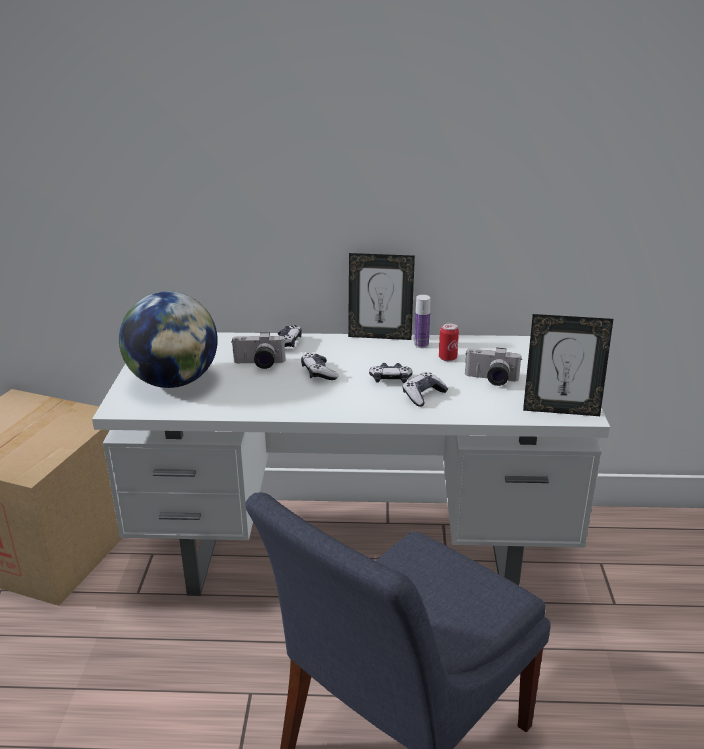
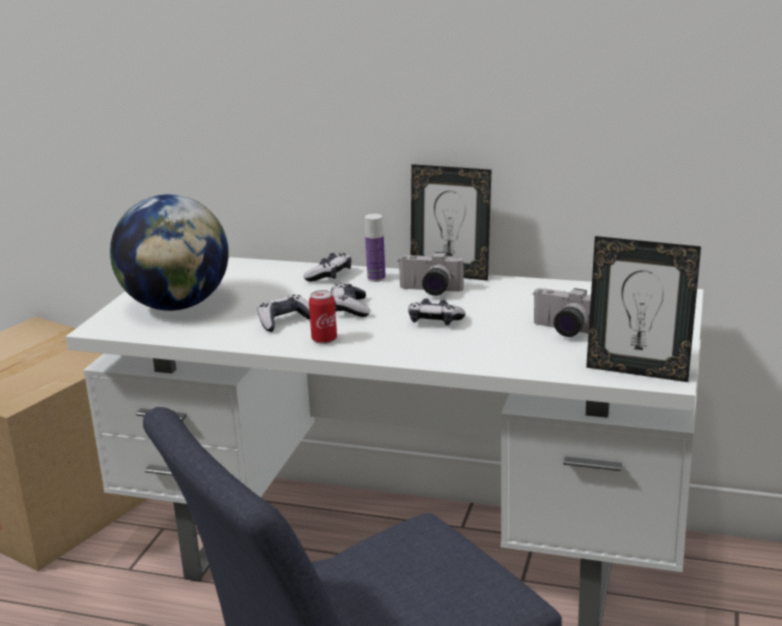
camera: 15 degrees right, 5 degrees down
camera [232,332,286,369] -> camera moved to [398,252,464,296]
game controller [403,372,448,407] -> game controller moved to [258,295,310,332]
bottle [414,295,430,348] -> bottle moved to [365,214,386,282]
can [439,323,459,361] -> can moved to [309,290,337,344]

